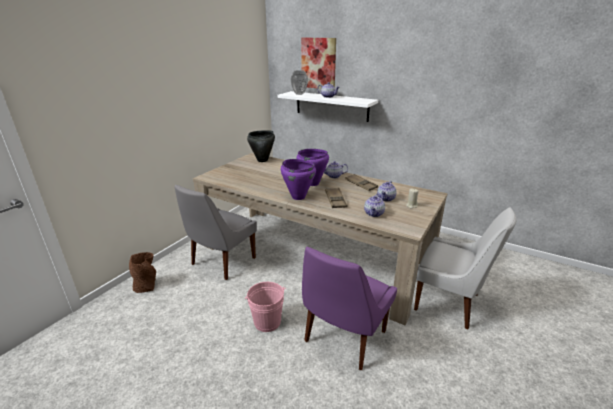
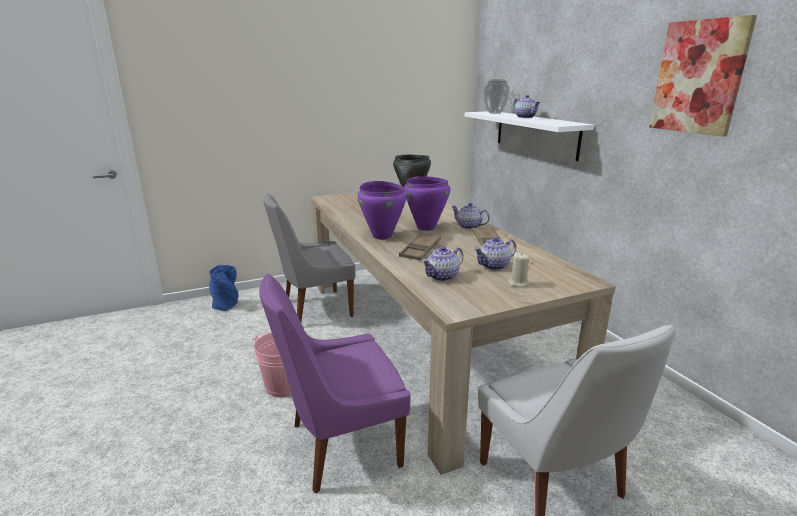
camera: 35 degrees right, 5 degrees down
brown vase [129,252,156,293] -> blue vase [209,265,239,311]
picture [301,38,336,89] -> picture moved to [649,15,757,137]

